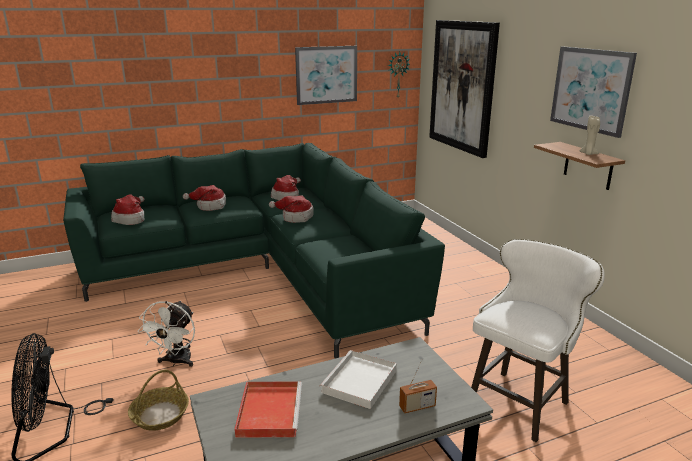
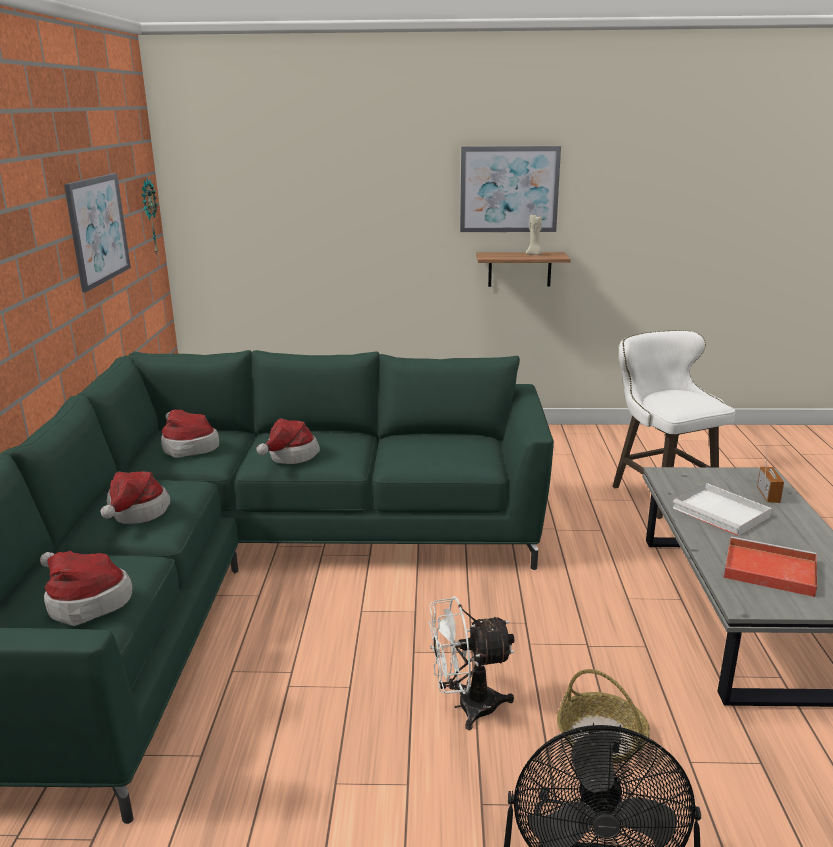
camera: 65 degrees left, 0 degrees up
white fan [138,301,195,367] -> white fan turned 135 degrees clockwise [429,596,515,730]
picture [429,20,500,158] -> none

